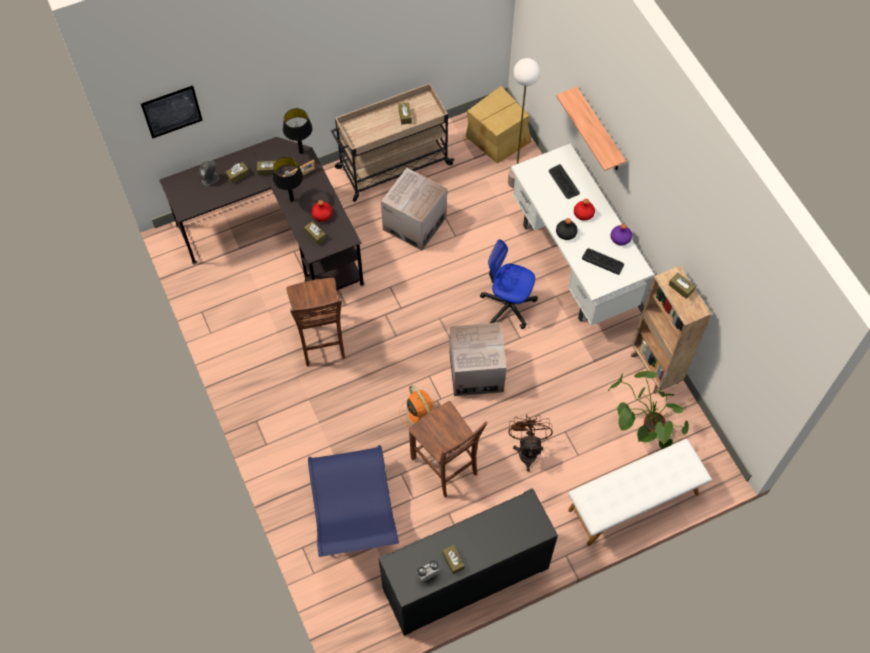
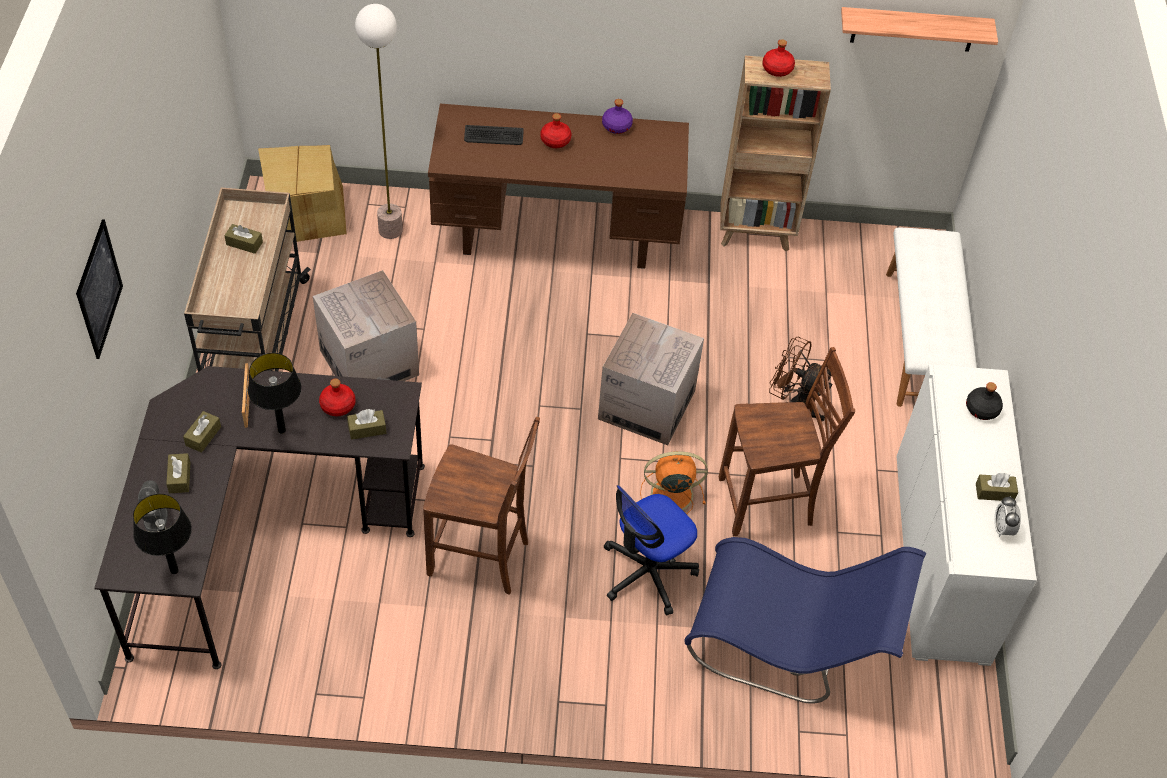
camera: 65 degrees left, 10 degrees down
picture [141,86,203,139] -> picture moved to [76,219,123,359]
black table lamp [283,108,312,154] -> black table lamp moved to [133,494,192,574]
black cabinet [378,488,558,636] -> white cabinet [897,365,1037,666]
office chair [480,239,538,329] -> office chair moved to [604,485,699,616]
white desk [511,144,654,326] -> brown desk [428,104,689,269]
shelf [556,87,626,171] -> shelf moved to [841,7,998,52]
black bottle [556,218,578,240] -> black bottle moved to [966,382,1003,420]
keyboard [582,248,624,275] -> none
potted plant [608,370,689,449] -> none
brown tissue box [669,273,696,299] -> red bottle [762,39,795,77]

